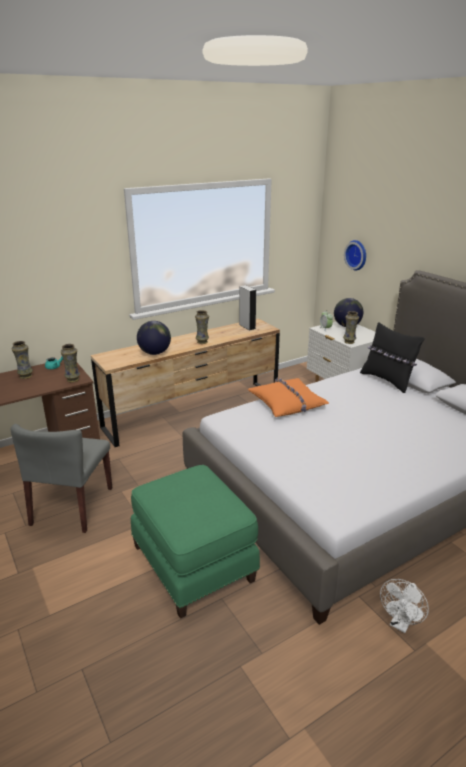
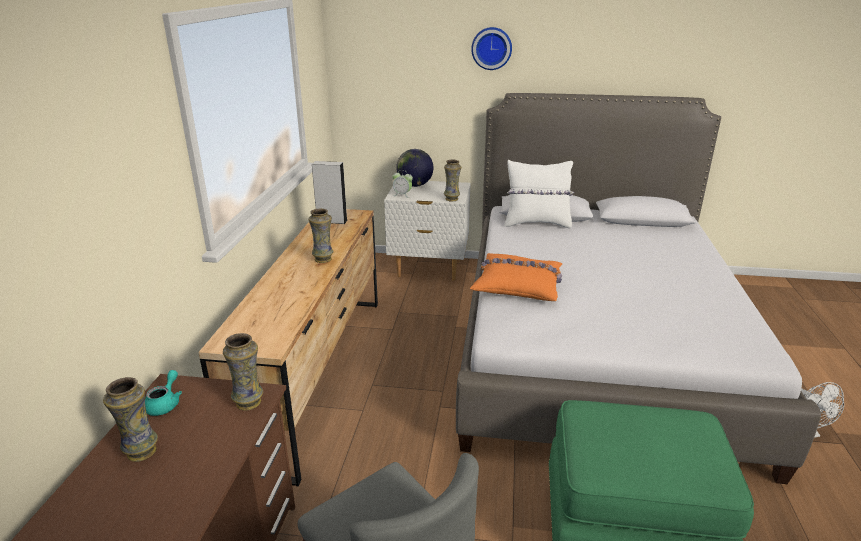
camera: 50 degrees left, 0 degrees up
globe [137,321,171,355] -> none
wall clock [344,240,366,271] -> wall clock moved to [471,27,512,70]
black pillow [360,322,425,393] -> white pillow [504,160,574,228]

